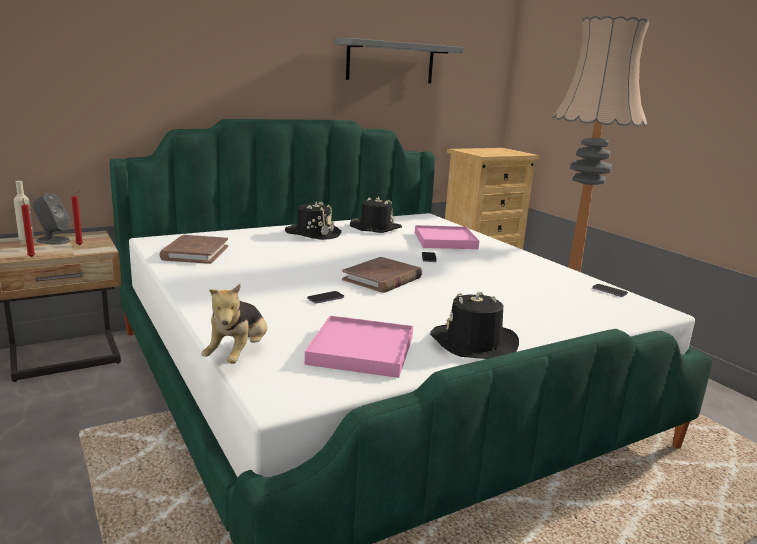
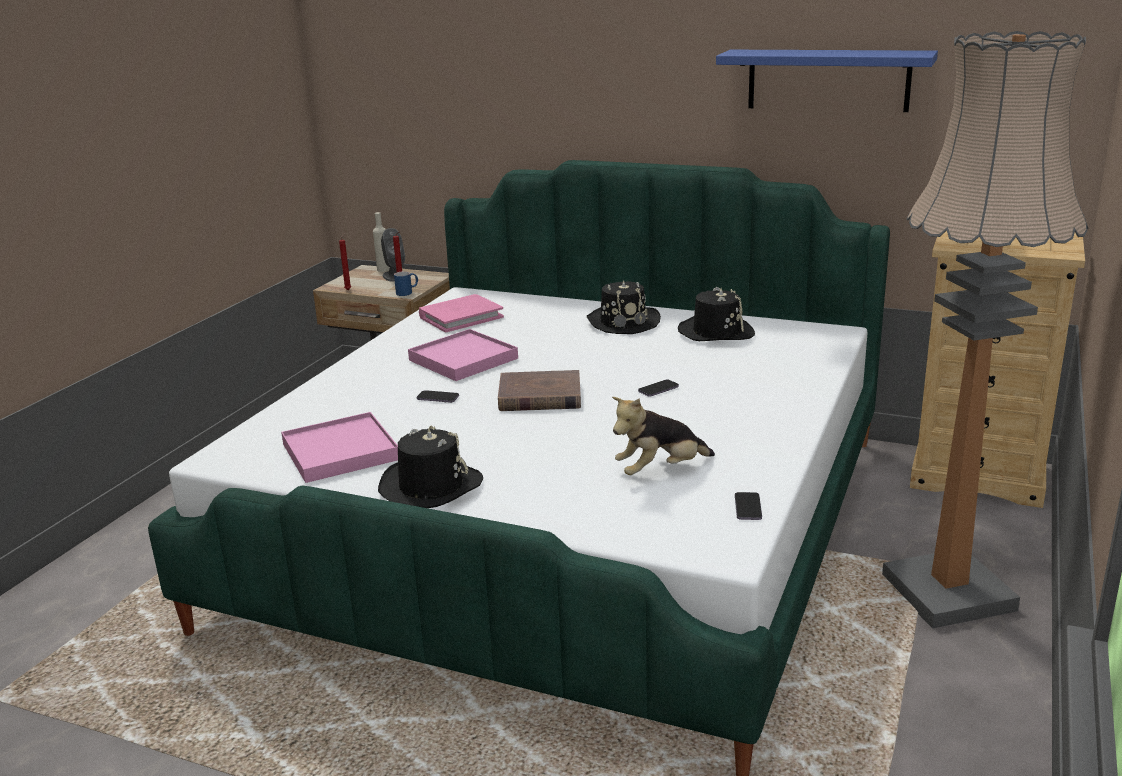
camera: 55 degrees right, 5 degrees up
brown book [160,235,228,264] -> pink book [419,294,504,333]
plush toy [201,284,267,364] -> plush toy moved to [612,397,715,475]
grey shelf [334,38,464,83] -> blue shelf [716,50,938,112]
pink tray [415,225,479,249] -> pink tray moved to [408,329,518,381]
none -> blue mug [394,271,418,296]

